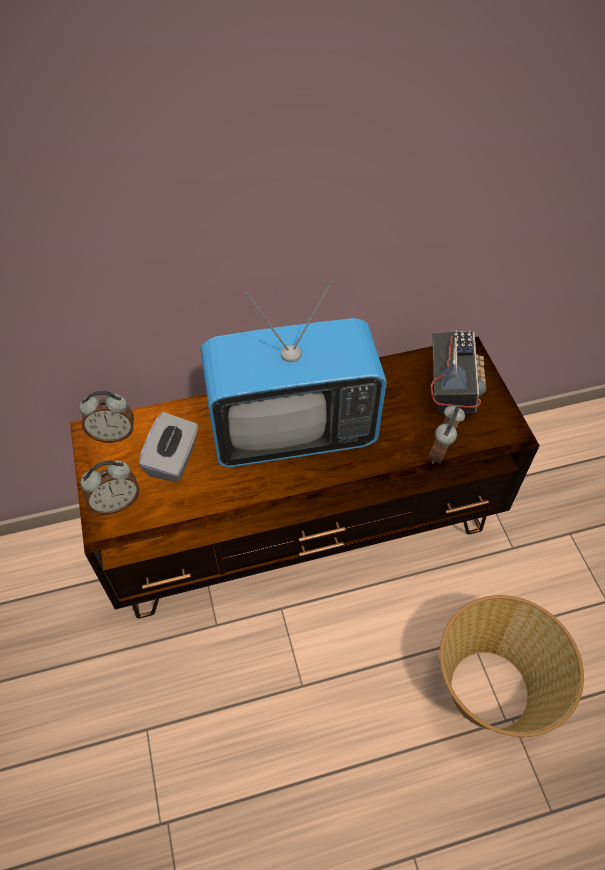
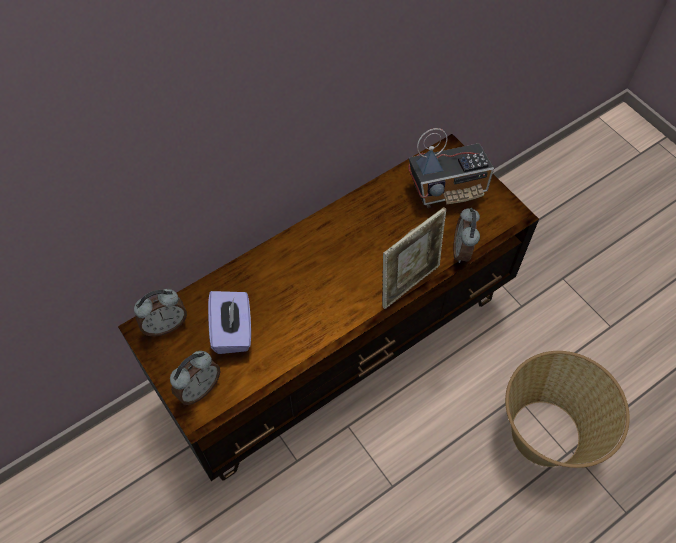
camera: 20 degrees left, 5 degrees up
grey tissue box [138,412,199,482] -> purple tissue box [208,291,251,354]
television [200,282,387,467] -> none
radio [431,330,486,413] -> radio turned 90 degrees clockwise [408,128,494,208]
none -> picture frame [383,207,447,309]

